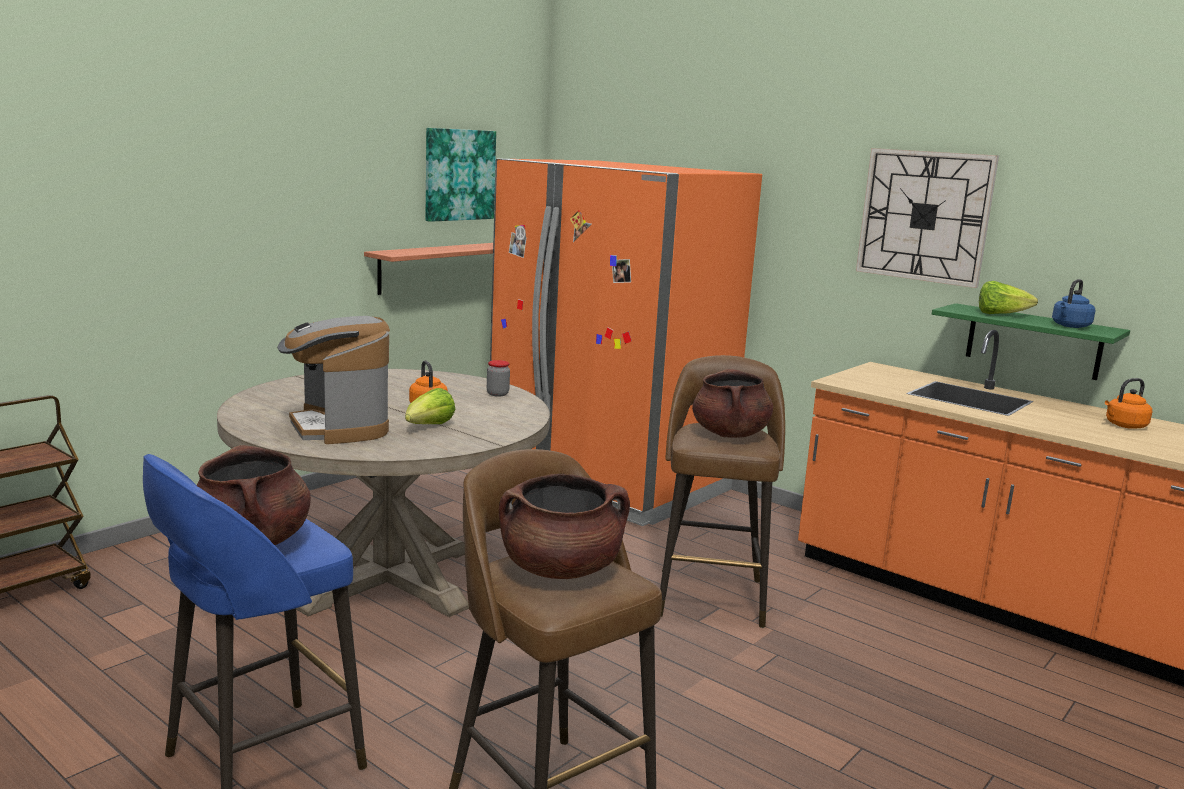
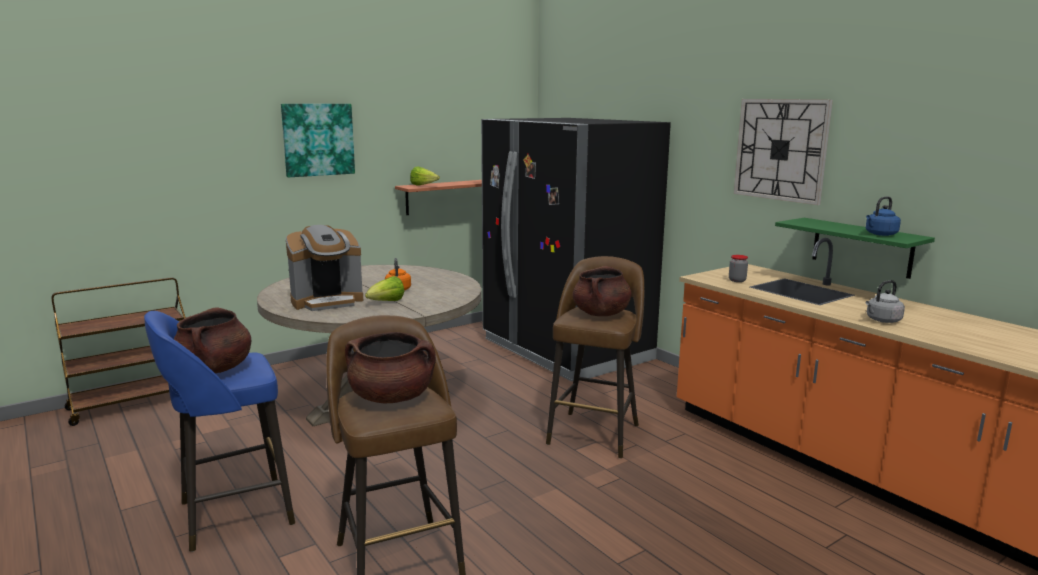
camera: 15 degrees right, 0 degrees up
coffee machine [277,316,390,444] -> coffee machine turned 105 degrees counterclockwise [286,225,363,311]
picture [425,128,496,222] -> picture moved to [281,104,355,177]
jar [487,360,510,397] -> jar moved to [729,255,748,282]
orange fridge [490,159,762,526] -> black fridge [481,118,671,381]
lettuce [979,281,1038,314] -> lettuce moved to [410,166,440,186]
orange kettle [1105,378,1152,429] -> none
none -> grey kettle [866,280,905,323]

